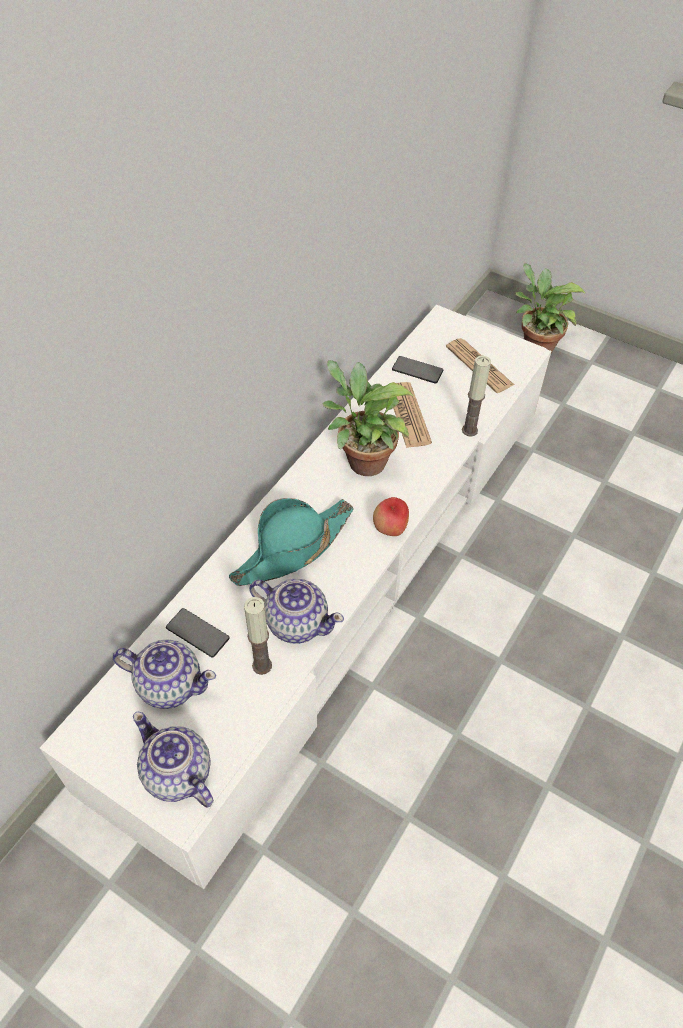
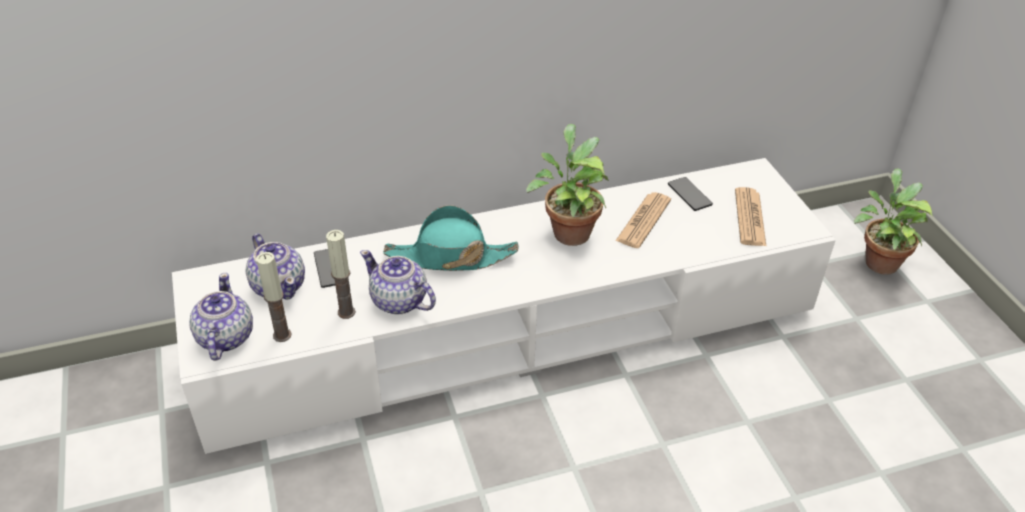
camera: 40 degrees right, 10 degrees down
teapot [249,579,344,644] -> teapot turned 150 degrees clockwise [360,250,436,315]
apple [373,497,409,536] -> none
candle [462,356,491,437] -> candle moved to [256,252,292,342]

